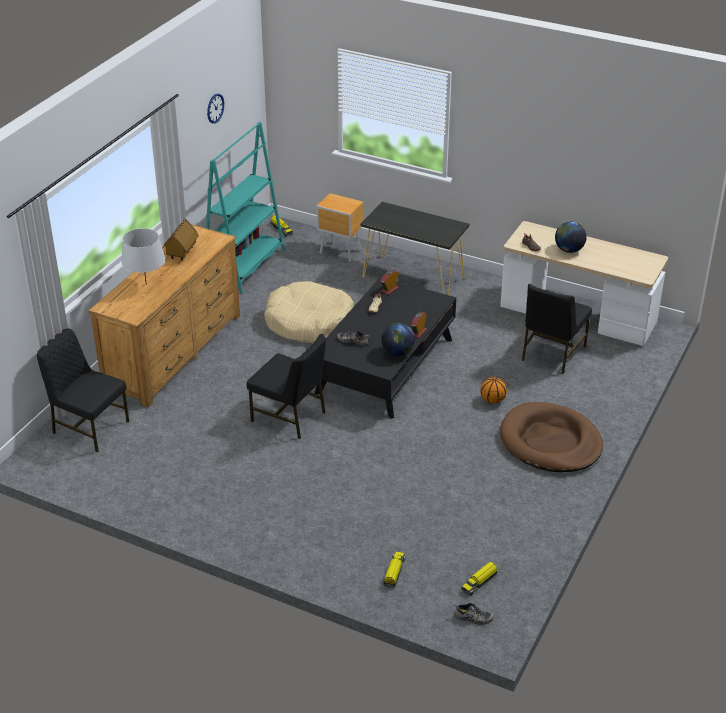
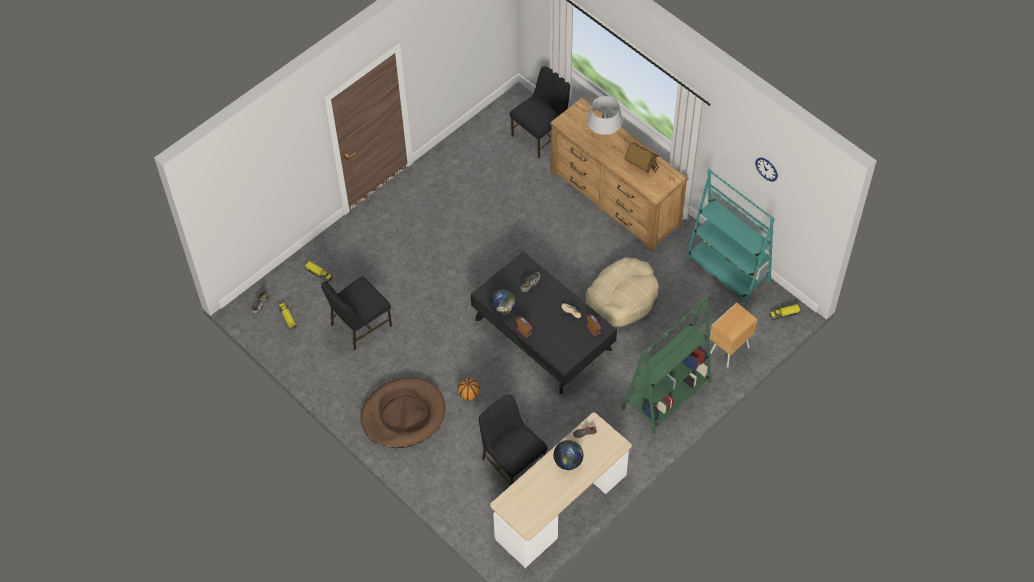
camera: 110 degrees right, 20 degrees up
black chair [247,334,326,439] -> black chair moved to [321,276,392,350]
black console table [360,202,469,295] -> green bookcase [622,296,712,434]

